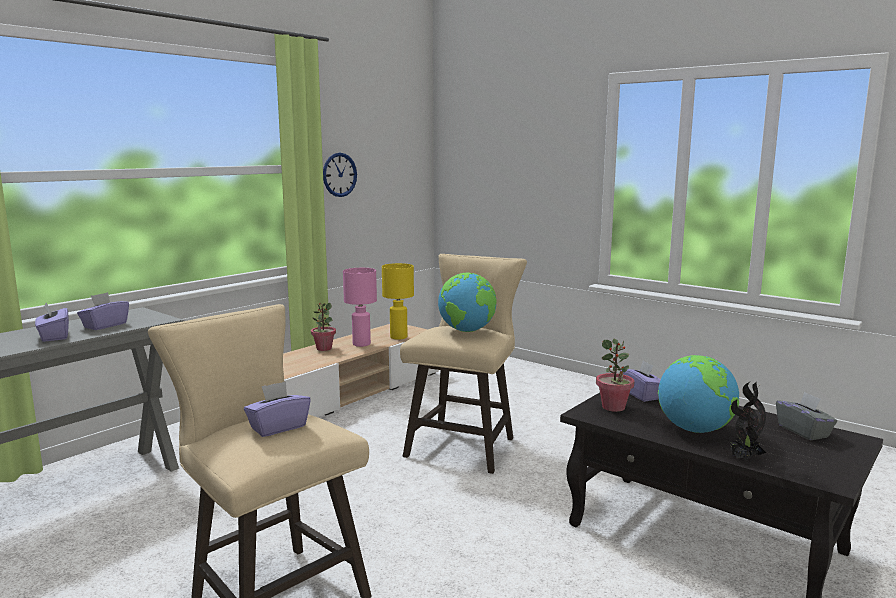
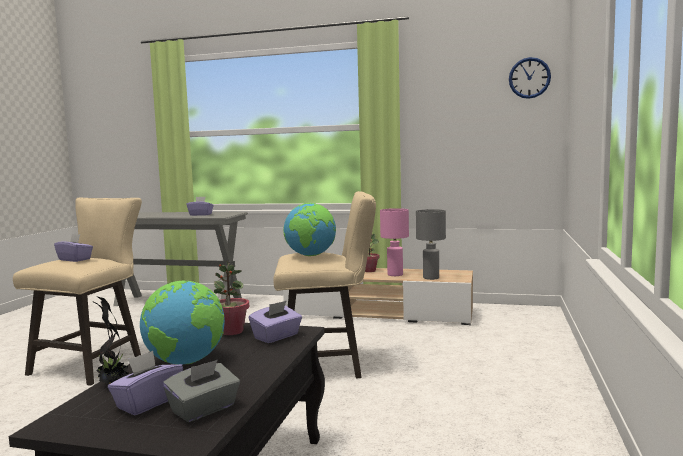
camera: 65 degrees right, 5 degrees down
purple tissue box [35,303,69,342] -> purple tissue box moved to [108,351,183,416]
wall clock [323,153,357,197] -> wall clock moved to [509,57,551,99]
yellow table lamp [382,263,414,340] -> grey table lamp [416,209,446,280]

